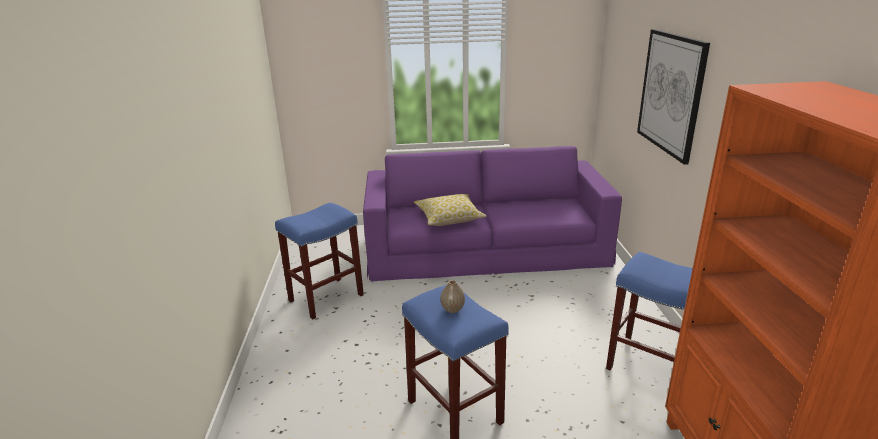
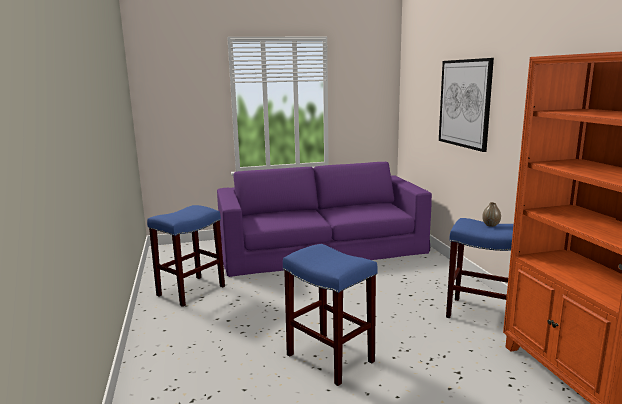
camera: 10 degrees left, 10 degrees down
pillow [414,194,487,226] -> none
vase [441,280,465,313] -> vase moved to [482,202,501,227]

